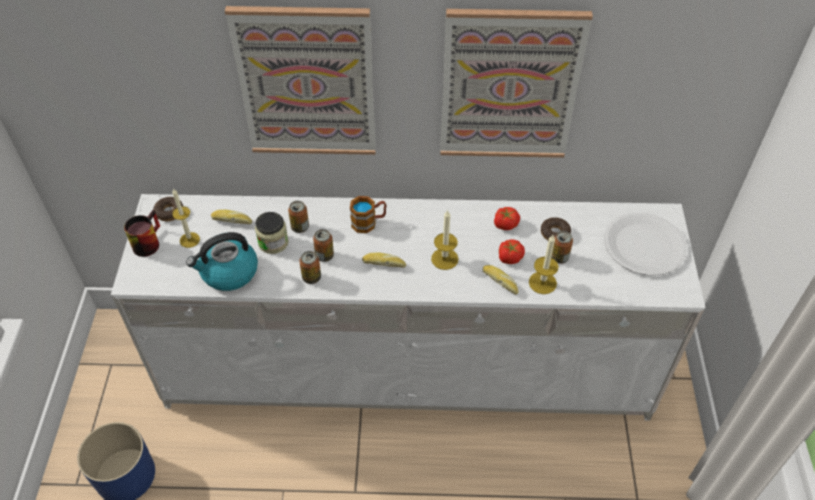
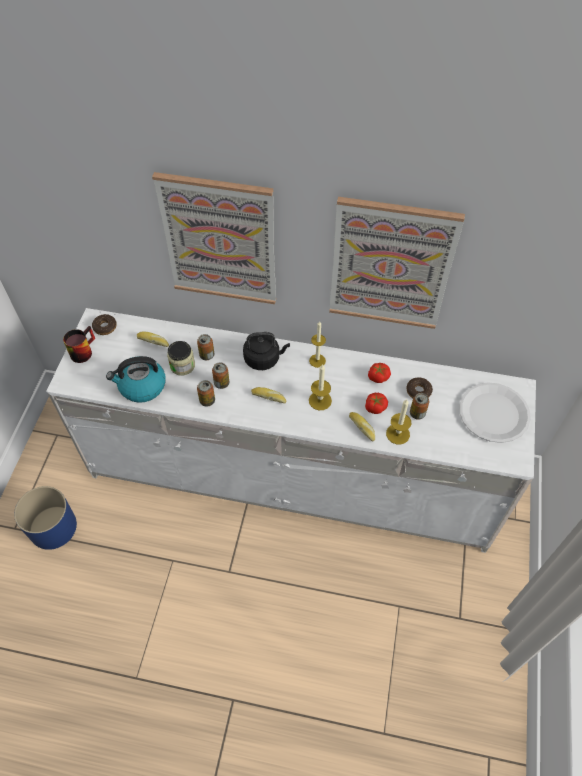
camera: 10 degrees right, 5 degrees up
candle [172,188,200,248] -> candle moved to [309,321,326,368]
mug [350,196,386,233] -> black kettle [243,332,290,370]

